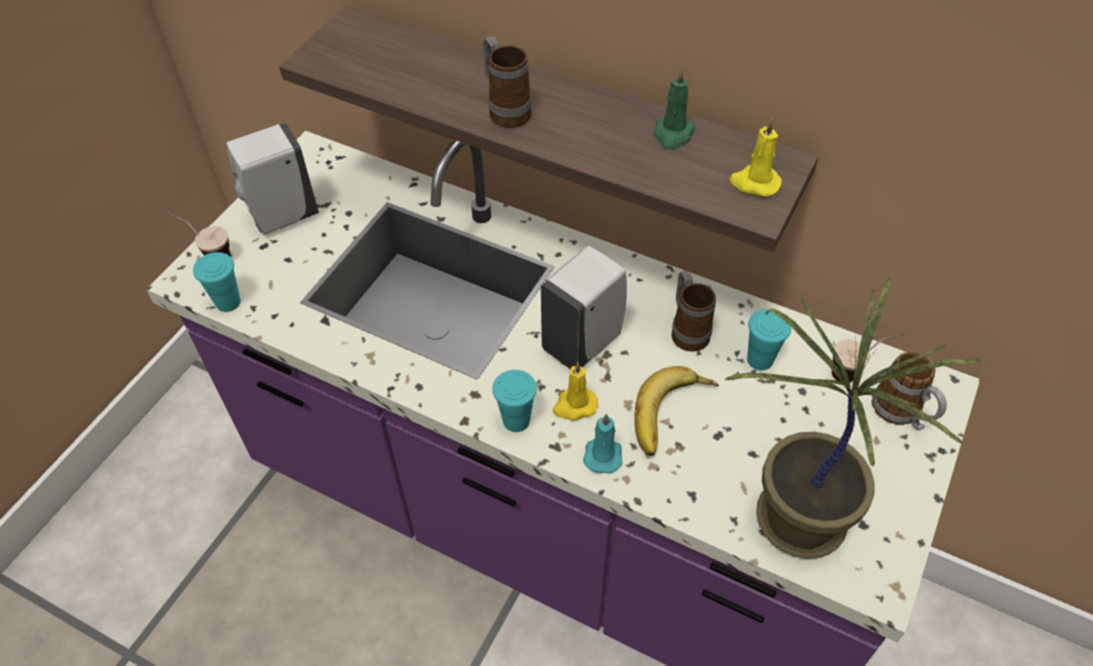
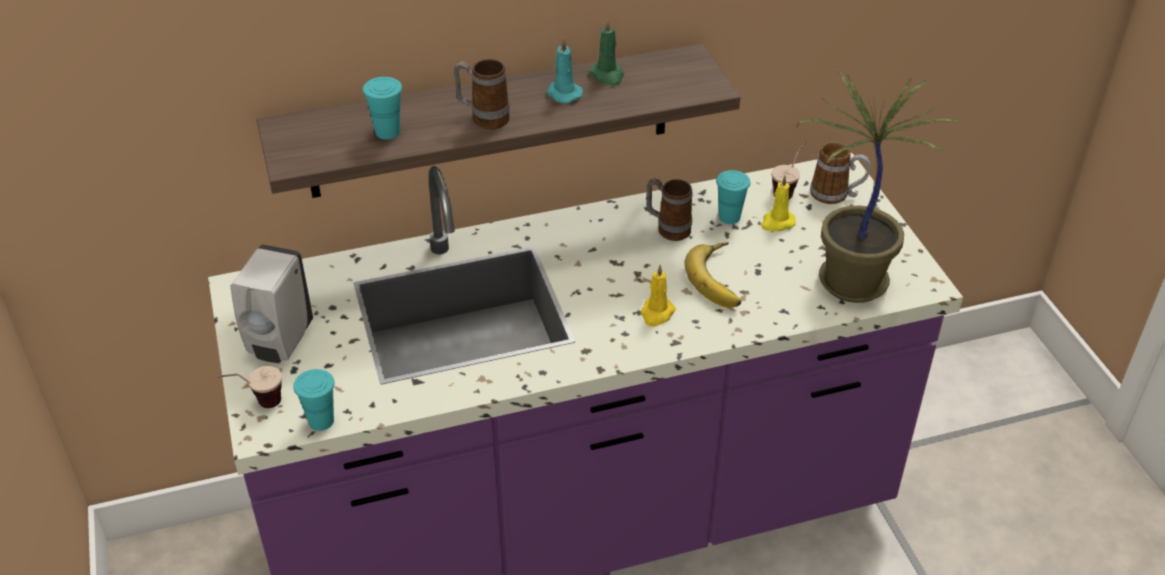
camera: 45 degrees left, 10 degrees down
turquoise cup [492,370,537,432] -> turquoise cup moved to [363,77,402,140]
white soap dispenser [541,246,627,369] -> none
turquoise candle [583,413,623,473] -> turquoise candle moved to [547,37,583,103]
yellow candle [729,118,782,197] -> yellow candle moved to [761,175,796,231]

